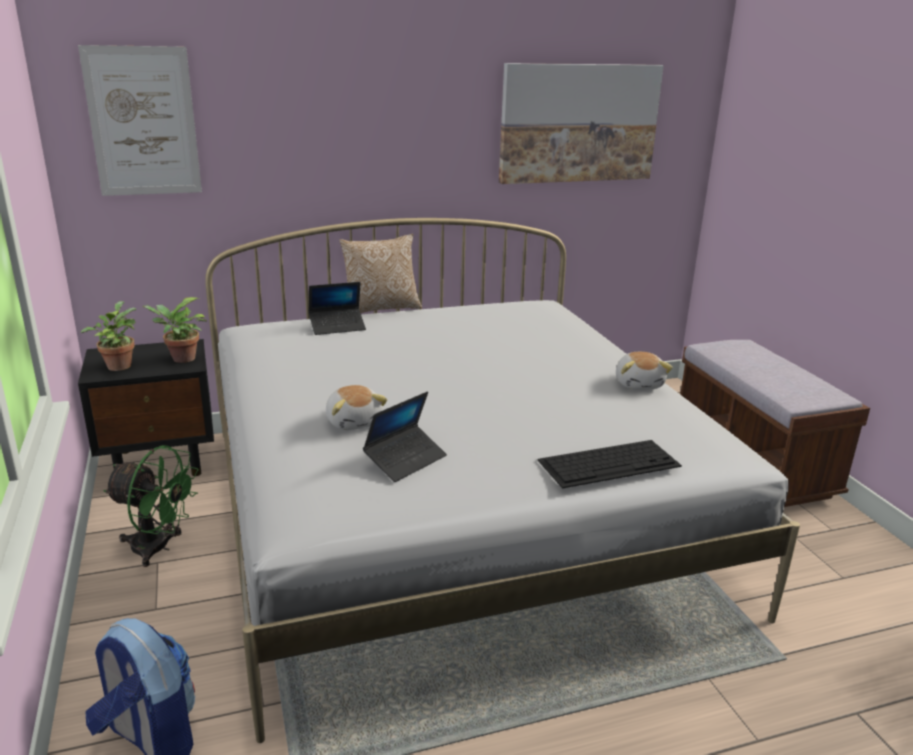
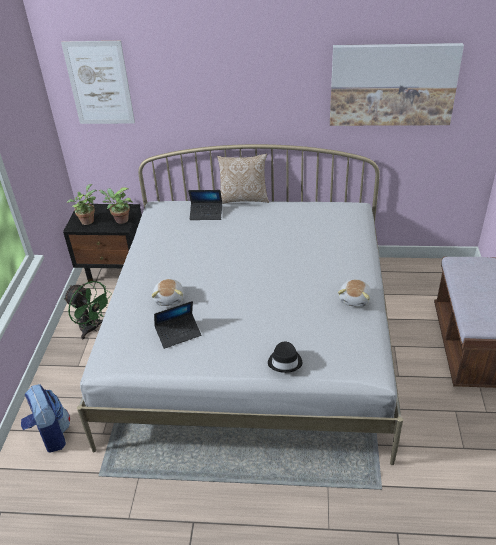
camera: 25 degrees right, 15 degrees up
keyboard [537,440,682,489] -> black hat [268,342,302,373]

